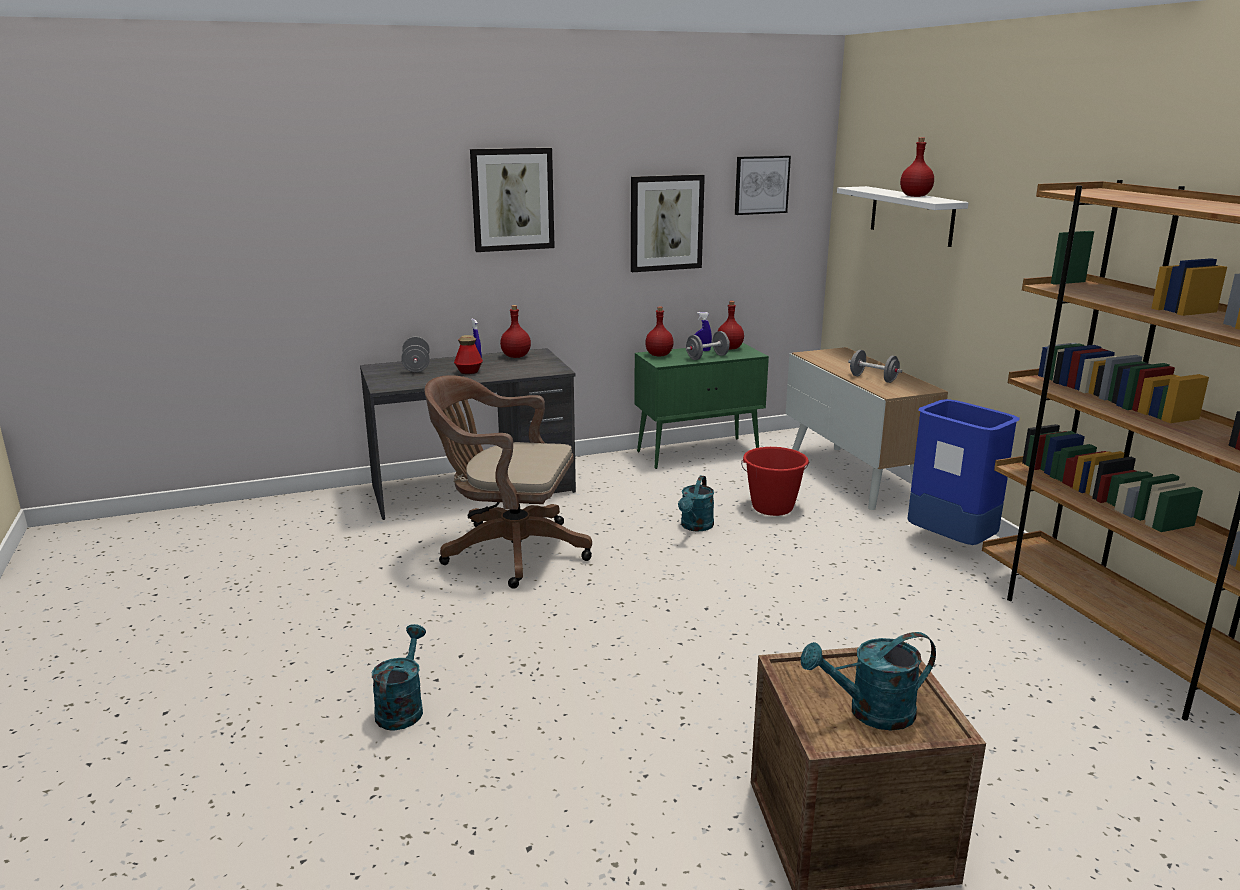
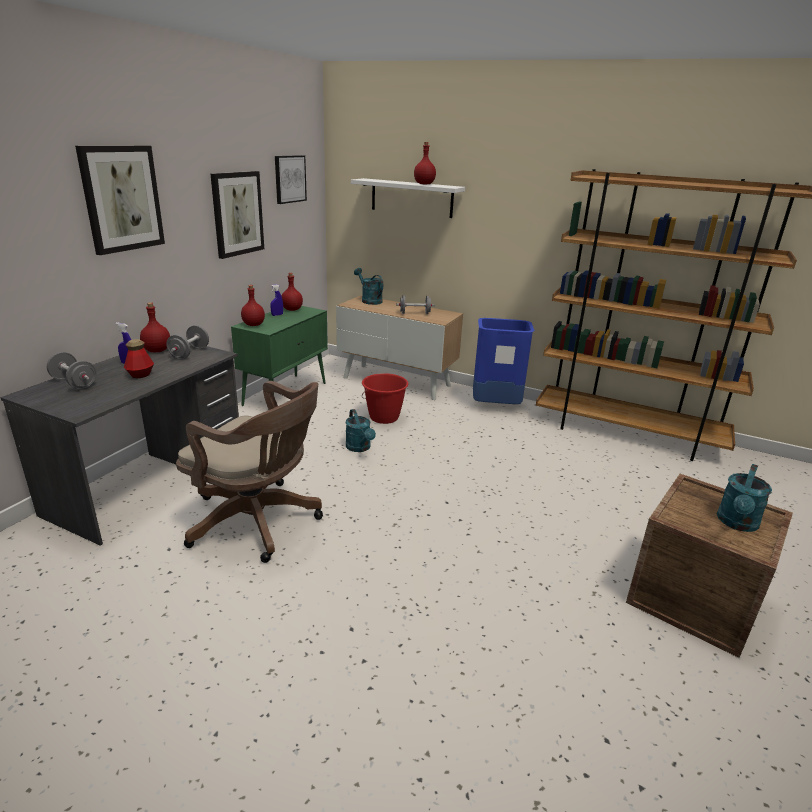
camera: 45 degrees left, 5 degrees up
turquoise watering can [372,624,426,730] -> turquoise watering can moved to [354,268,383,305]
brown office chair [425,375,592,589] -> brown office chair turned 120 degrees counterclockwise [176,381,323,563]
grey dumbbell [686,331,730,360] -> grey dumbbell moved to [166,325,209,359]

